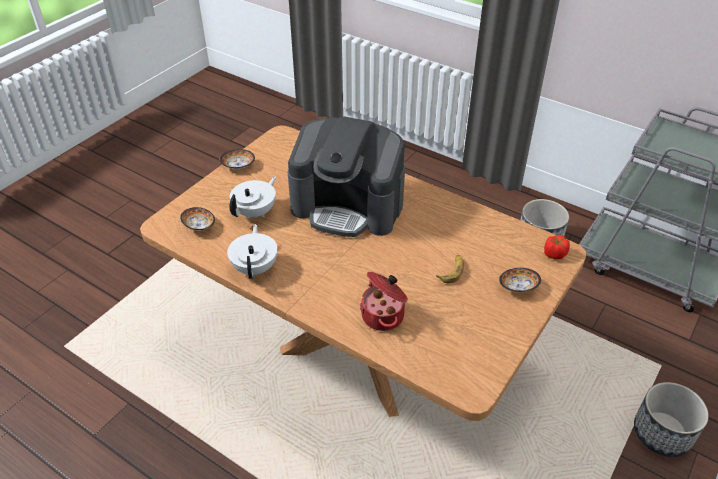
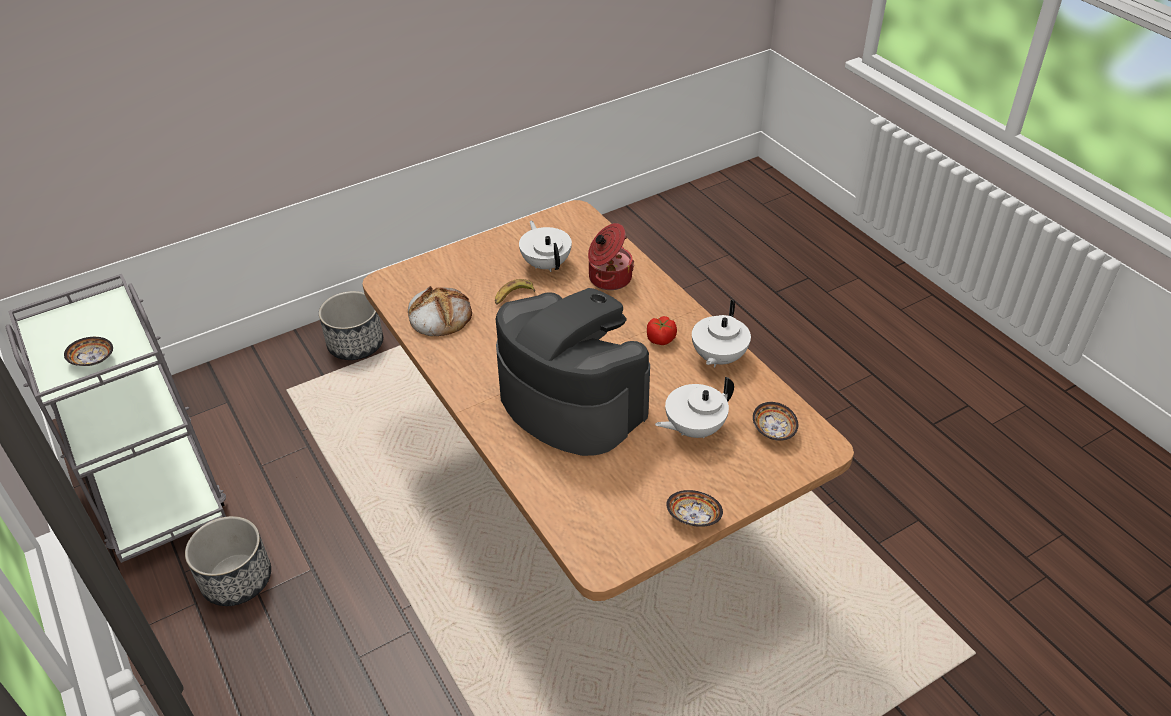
camera: 155 degrees left, 0 degrees up
bowl [499,268,541,293] -> bowl moved to [64,337,113,366]
tomato [544,235,570,260] -> tomato moved to [647,316,677,345]
none -> bread [408,286,472,336]
none -> white teapot [519,221,572,272]

